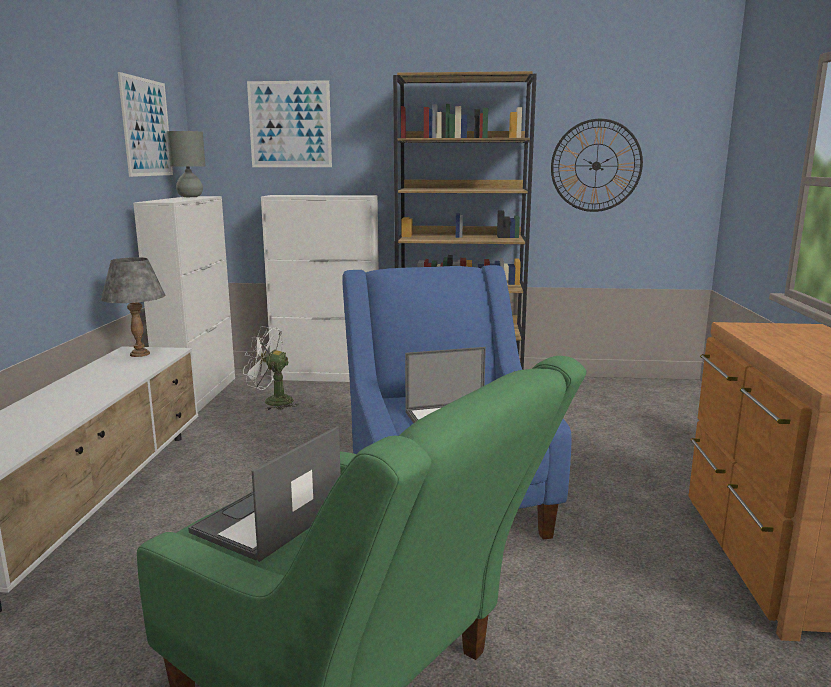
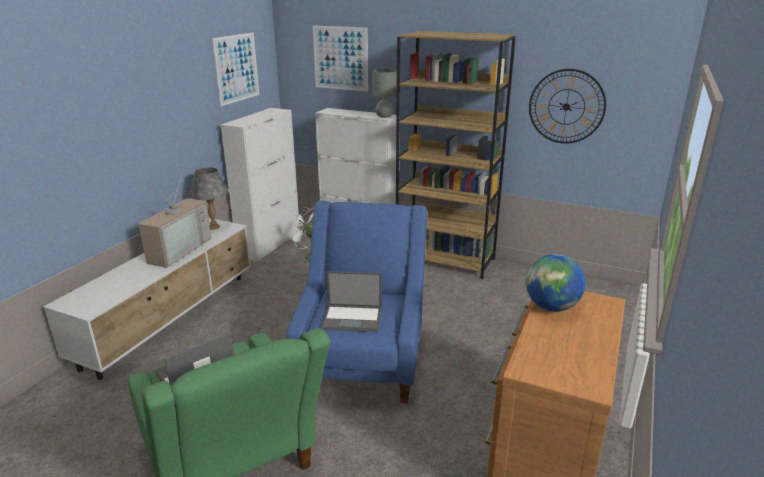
camera: 20 degrees right, 10 degrees up
grey table lamp [167,131,205,197] -> grey table lamp moved to [372,69,397,118]
none -> television [139,170,211,268]
none -> globe [526,254,585,312]

